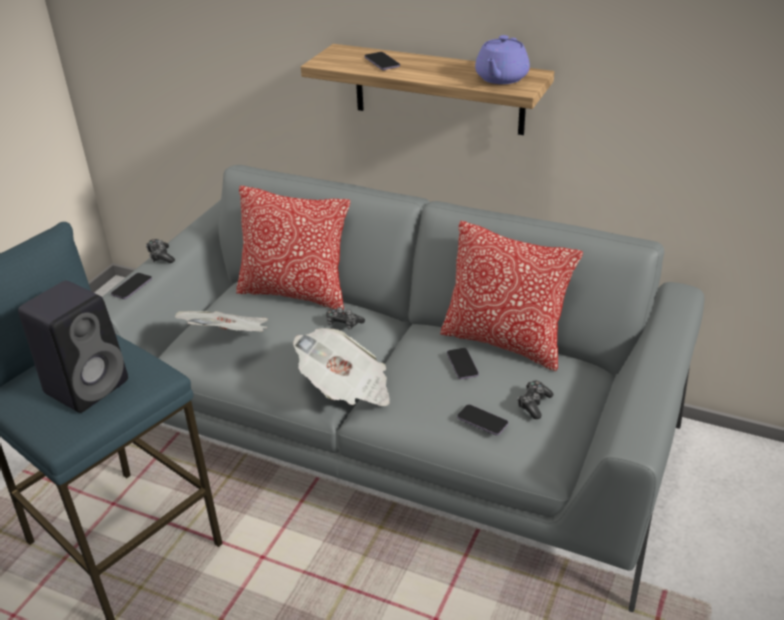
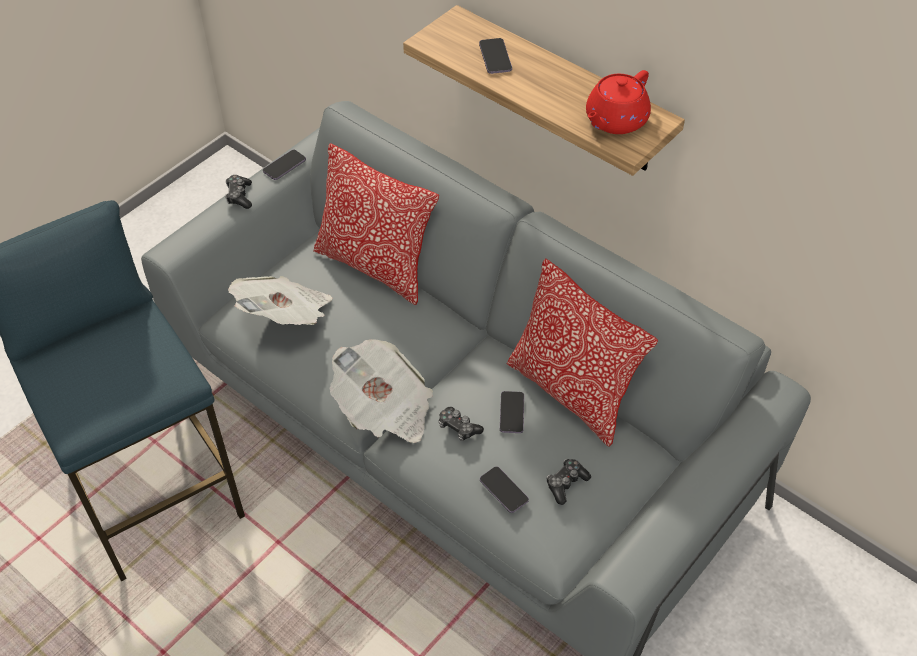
camera: 15 degrees right, 15 degrees up
black speaker [18,281,128,413] -> none
phone [111,273,152,299] -> phone moved to [263,150,306,180]
game controller [326,307,365,329] -> game controller moved to [439,407,484,441]
purple teapot [475,35,530,84] -> red teapot [586,70,651,134]

